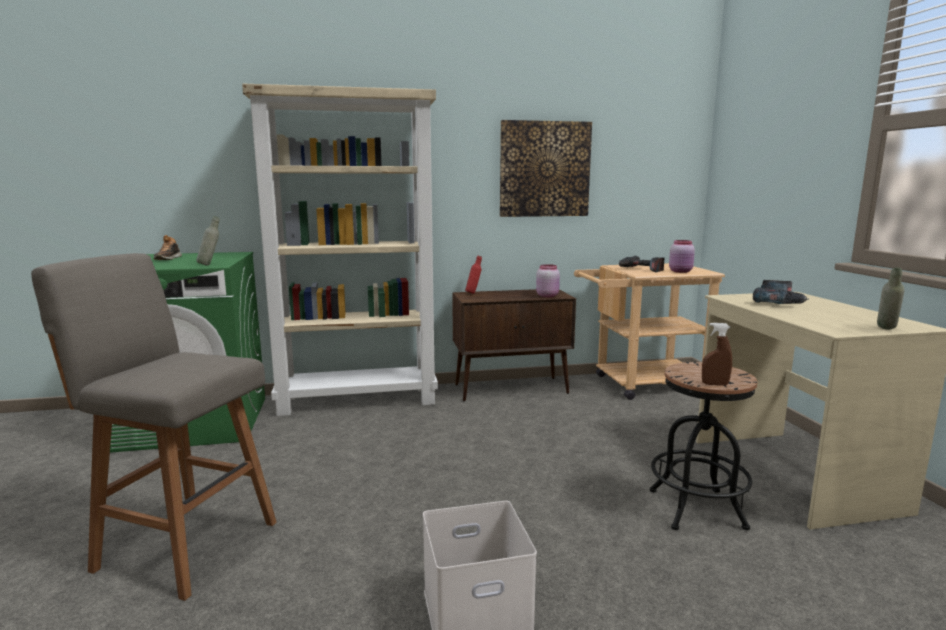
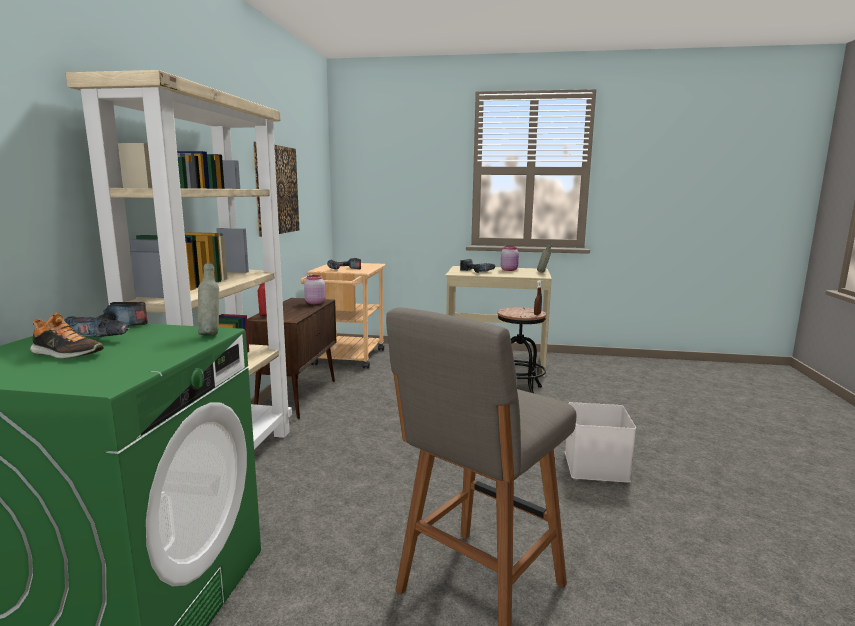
camera: 70 degrees left, 0 degrees up
pink jar [669,240,695,273] -> pink jar moved to [501,246,519,271]
none -> power drill [64,302,148,337]

